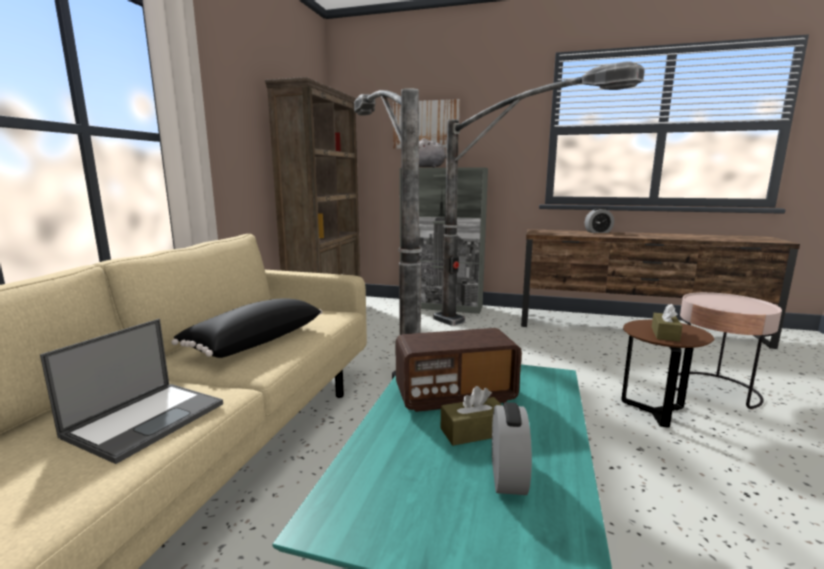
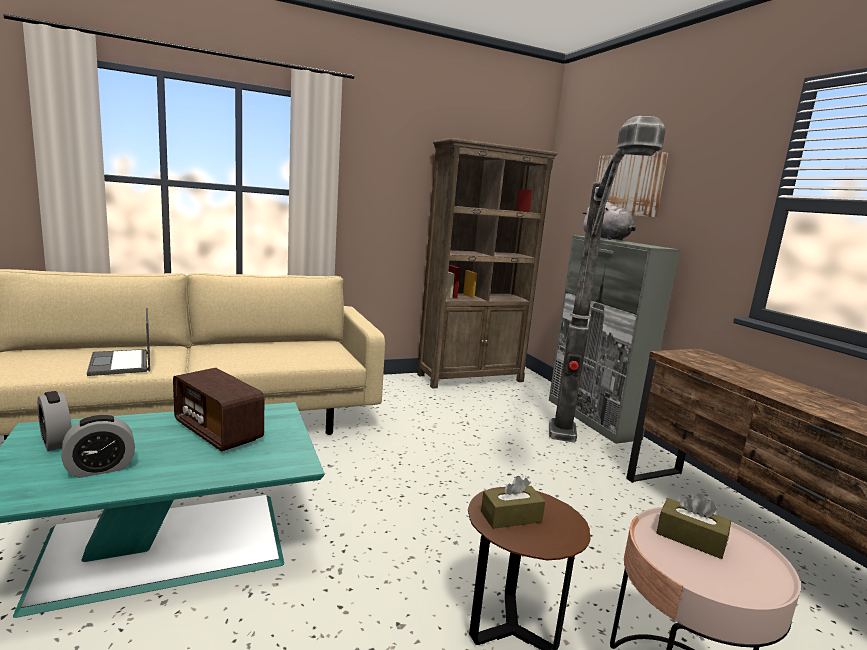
camera: 50 degrees right, 0 degrees up
laptop [40,319,223,464] -> laptop turned 75 degrees clockwise [87,308,150,376]
black pillow [171,298,322,358] -> none
floor lamp [354,88,422,379] -> none
brown tissue box [441,386,502,446] -> brown tissue box moved to [656,493,731,559]
alarm clock [585,208,614,233] -> alarm clock moved to [37,391,72,451]

